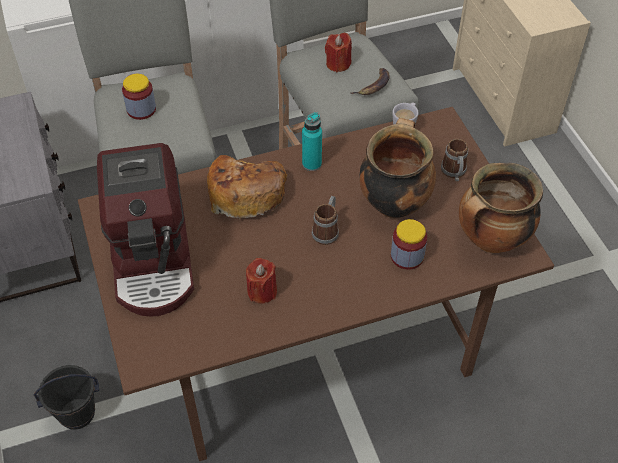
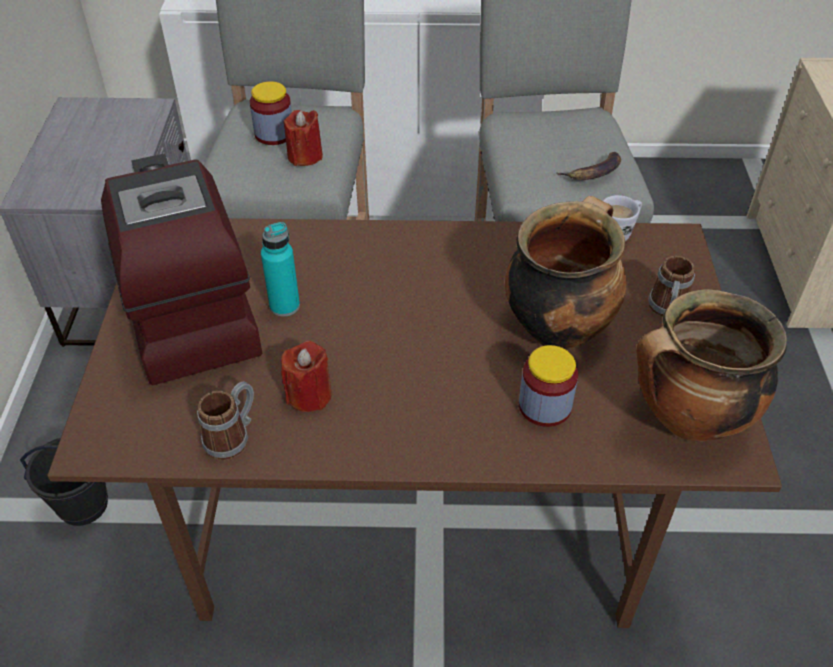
camera: 20 degrees right, 5 degrees down
coffee machine [97,143,194,316] -> coffee machine turned 150 degrees clockwise [101,154,263,385]
bread [207,155,288,219] -> none
turquoise bottle [302,112,322,171] -> turquoise bottle moved to [261,222,300,317]
mug [312,196,339,245] -> mug moved to [197,381,254,460]
red candle [325,33,352,72] -> red candle moved to [284,110,323,166]

